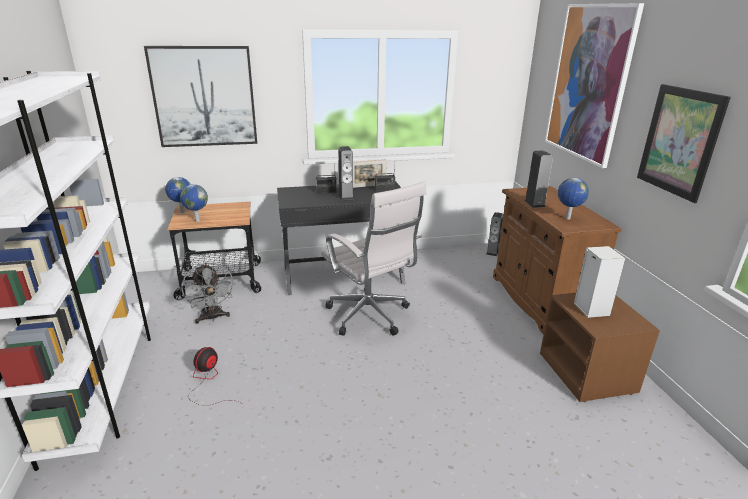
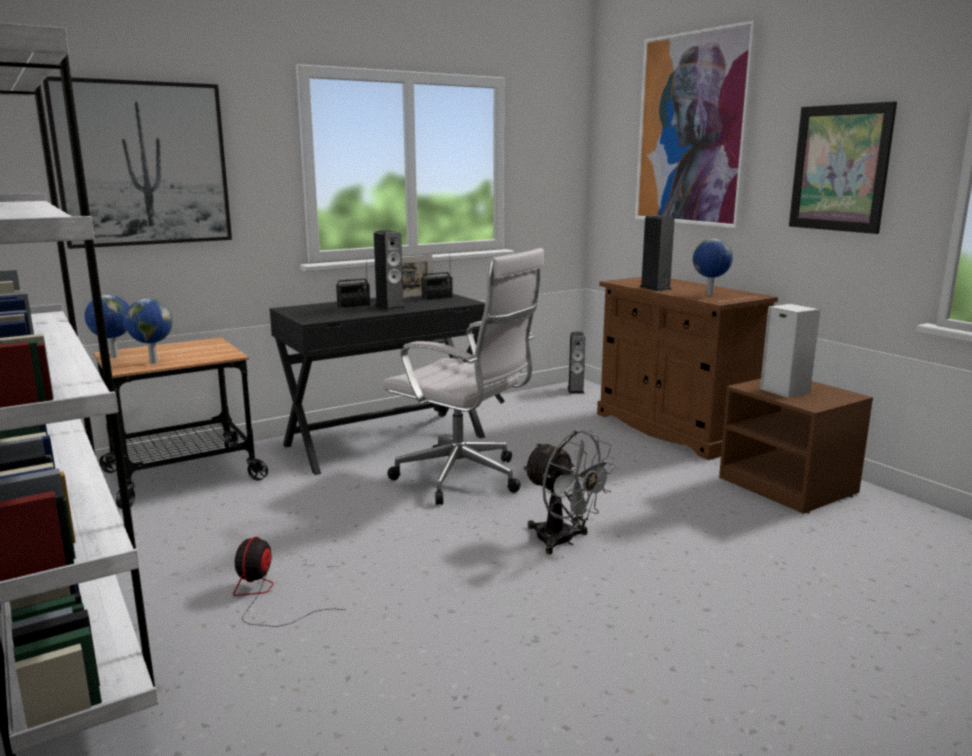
camera: 20 degrees left, 10 degrees down
grey fan [181,263,235,324] -> grey fan moved to [523,431,616,554]

